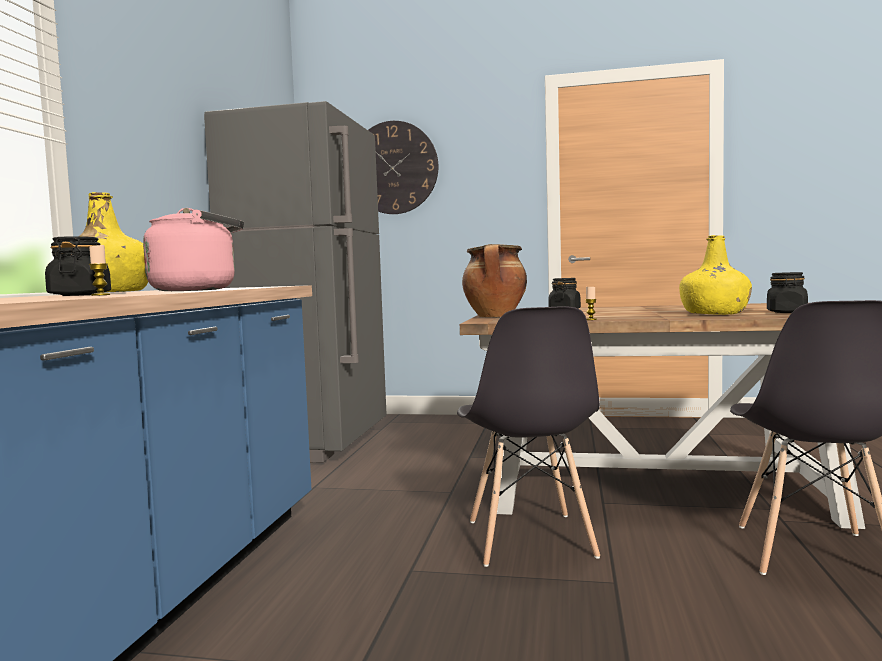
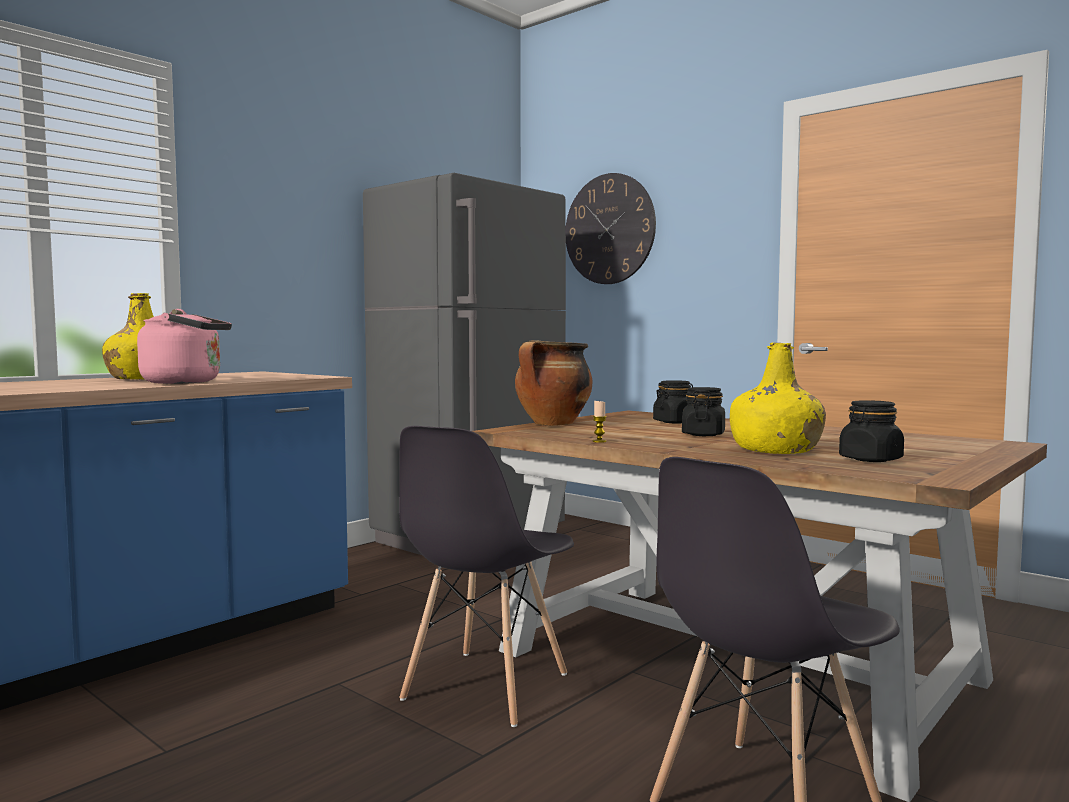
camera: 30 degrees right, 0 degrees up
black jar [45,236,111,296] -> black jar moved to [682,387,725,436]
candle [89,244,110,296] -> none

